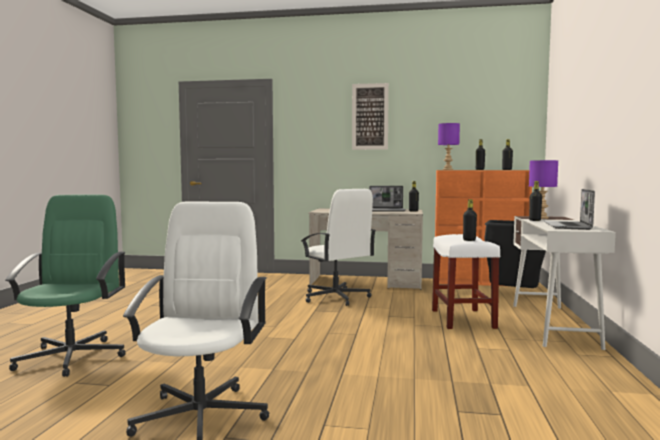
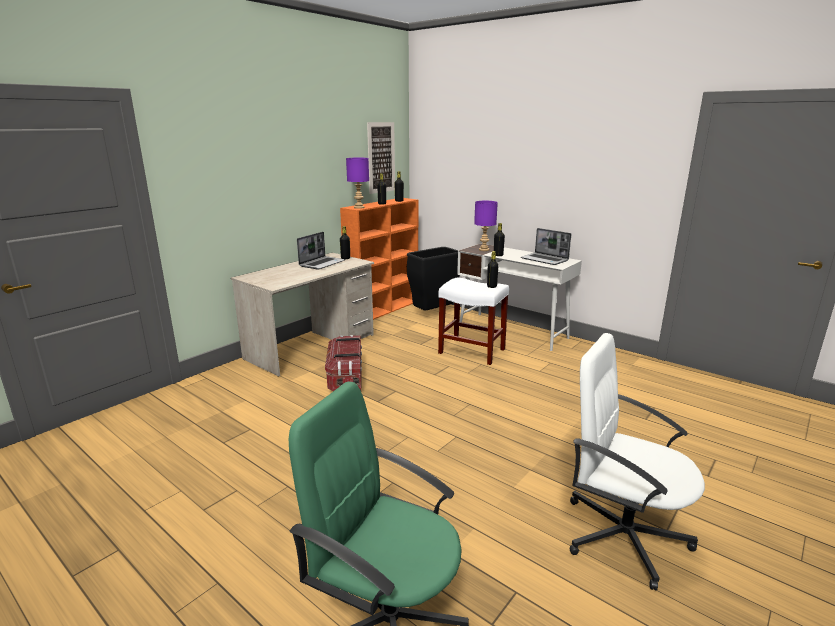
camera: 60 degrees left, 15 degrees up
white office chair [301,189,376,306] -> storage box [325,335,362,391]
picture [352,83,389,150] -> picture moved to [367,122,395,194]

